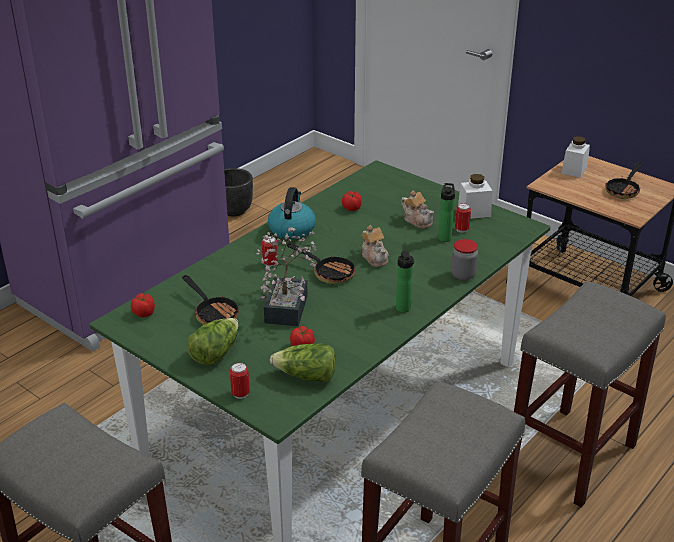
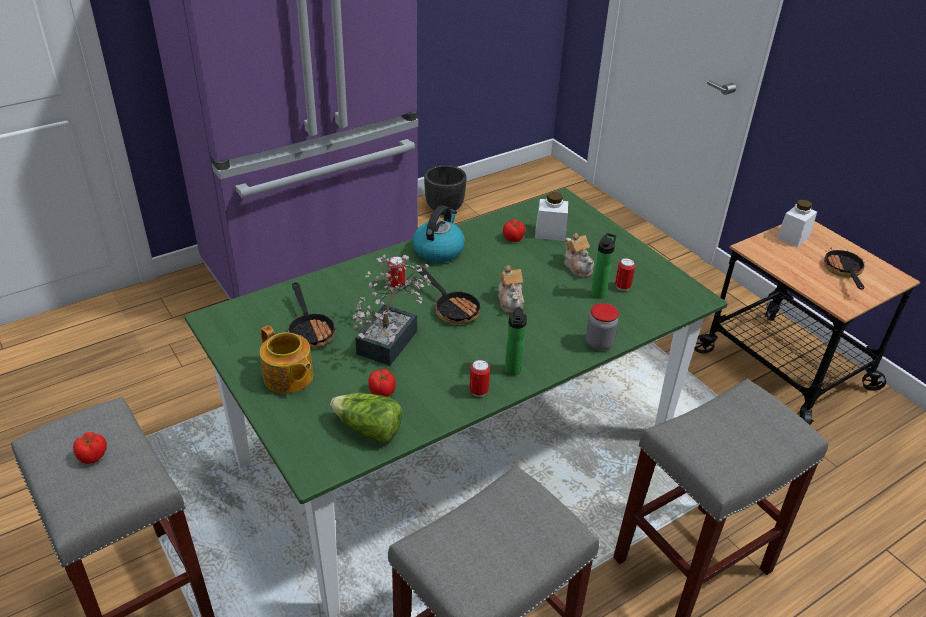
camera: 15 degrees right, 5 degrees up
tomato [131,293,155,317] -> tomato moved to [73,432,107,464]
lettuce [187,318,239,365] -> teapot [260,325,313,394]
can [230,363,250,399] -> can moved to [469,360,490,397]
white jar [458,174,492,219] -> white jar moved to [535,192,568,241]
frying pan [605,162,642,199] -> frying pan turned 135 degrees clockwise [824,248,865,289]

